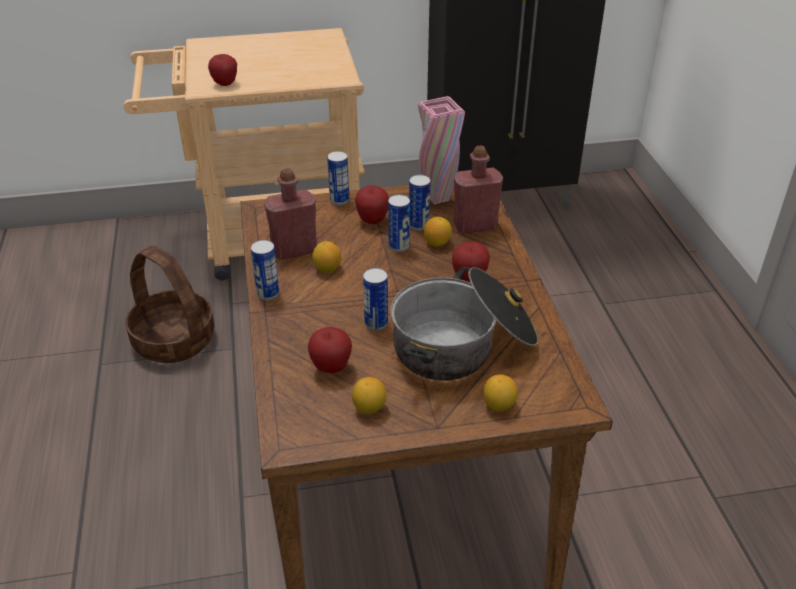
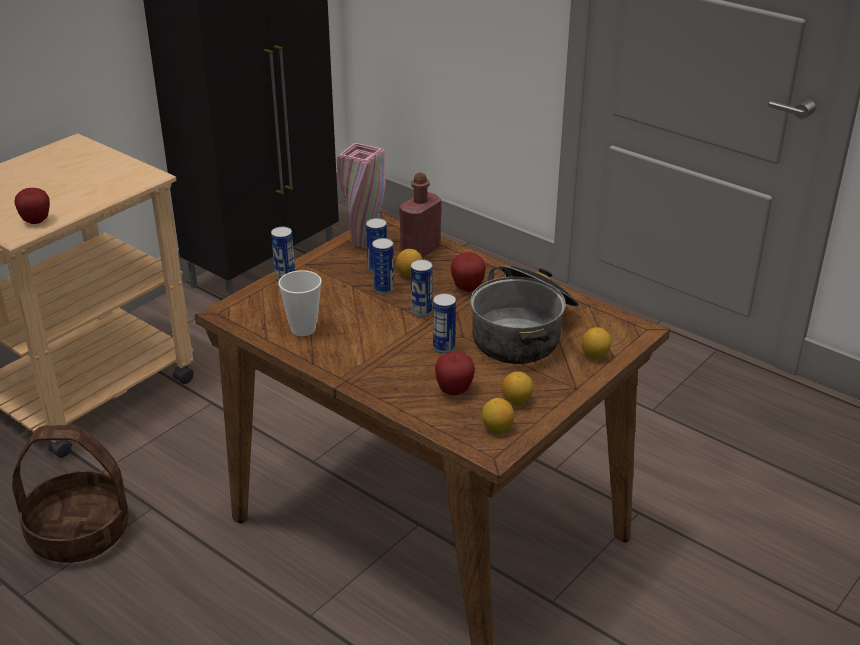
camera: 40 degrees left, 5 degrees down
can [251,240,279,301] -> can moved to [411,259,432,318]
red bottle [264,168,317,260] -> cup [278,270,322,336]
lemon [312,241,341,273] -> lemon moved to [482,398,514,433]
apple [355,186,389,224] -> none

